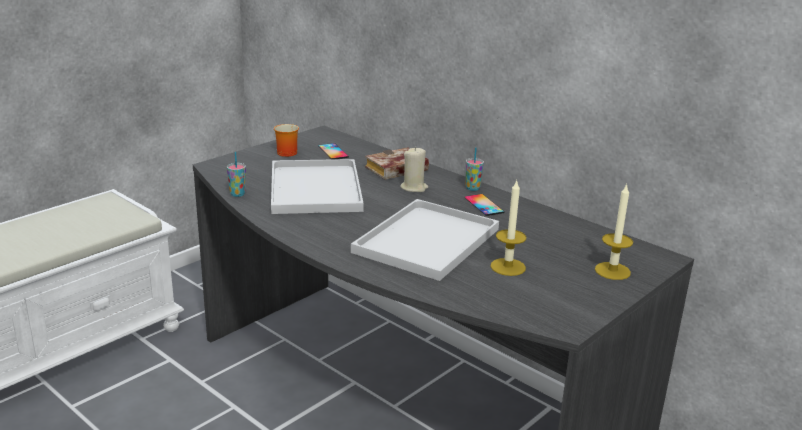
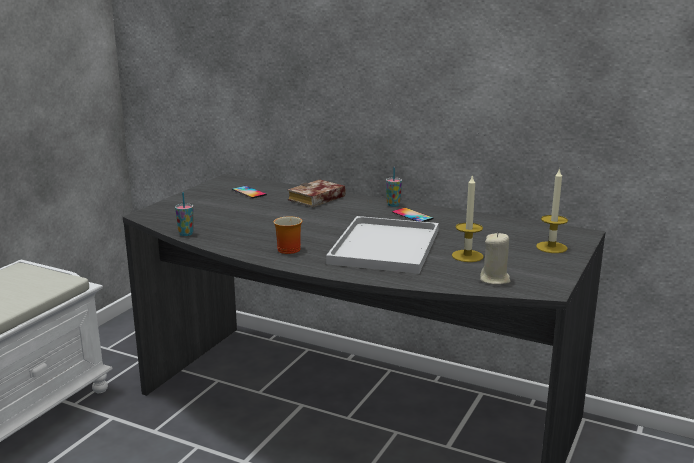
camera: 15 degrees left, 5 degrees down
white tray [271,159,364,214] -> none
mug [274,124,299,157] -> mug moved to [273,216,302,254]
beige candle [400,147,428,192] -> beige candle moved to [480,232,510,285]

